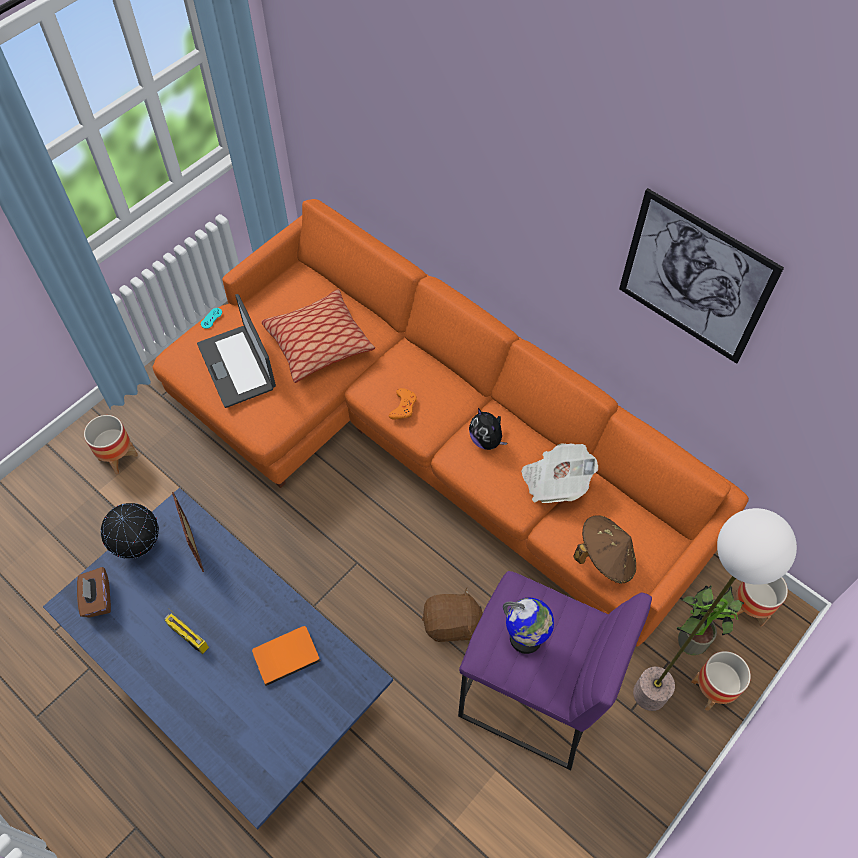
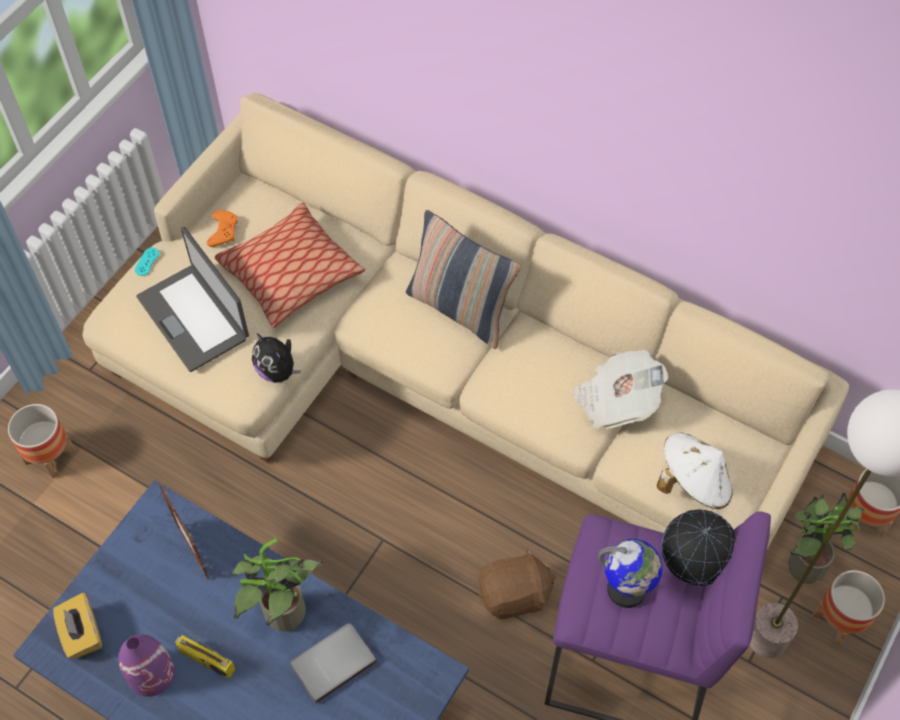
camera: 10 degrees left, 0 degrees up
brown tissue box [77,567,111,617] -> yellow tissue box [53,593,102,658]
globe [101,503,159,559] -> globe moved to [662,509,735,586]
orange sofa [152,199,749,647] -> beige sofa [82,93,849,549]
orange book [252,626,320,686] -> grey book [291,623,377,703]
orange game controller [389,388,417,420] -> orange game controller moved to [207,210,238,247]
plush toy [469,408,507,450] -> plush toy moved to [252,333,301,383]
brown hat [573,515,636,584] -> white hat [657,432,733,509]
picture [619,188,784,364] -> none
none -> purple vase [118,634,175,697]
none -> potted plant [230,537,323,631]
none -> pillow [406,210,521,349]

